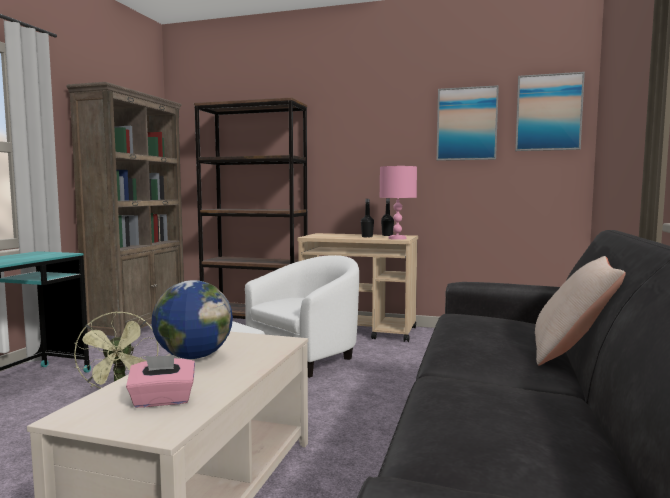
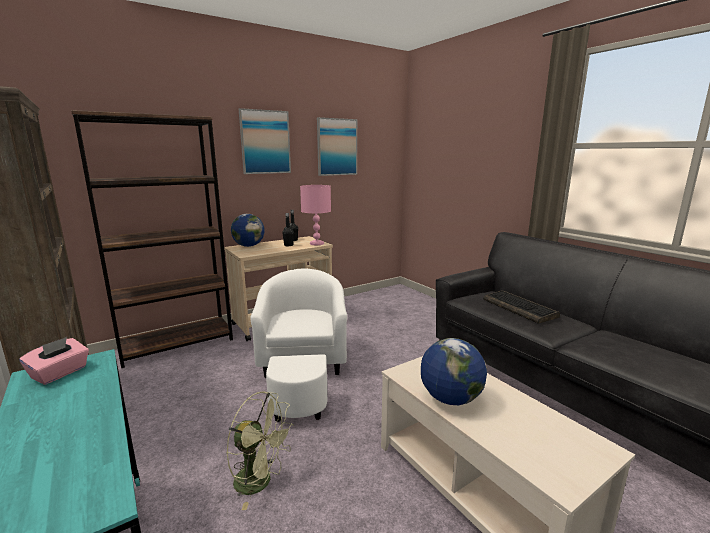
camera: 50 degrees left, 10 degrees up
pink tissue box [126,355,195,408] -> pink tissue box moved to [19,337,89,385]
picture [515,72,585,151] -> picture moved to [239,108,291,174]
beige pillow [535,256,626,365] -> none
none -> globe [231,214,265,247]
none -> keyboard [483,290,560,324]

